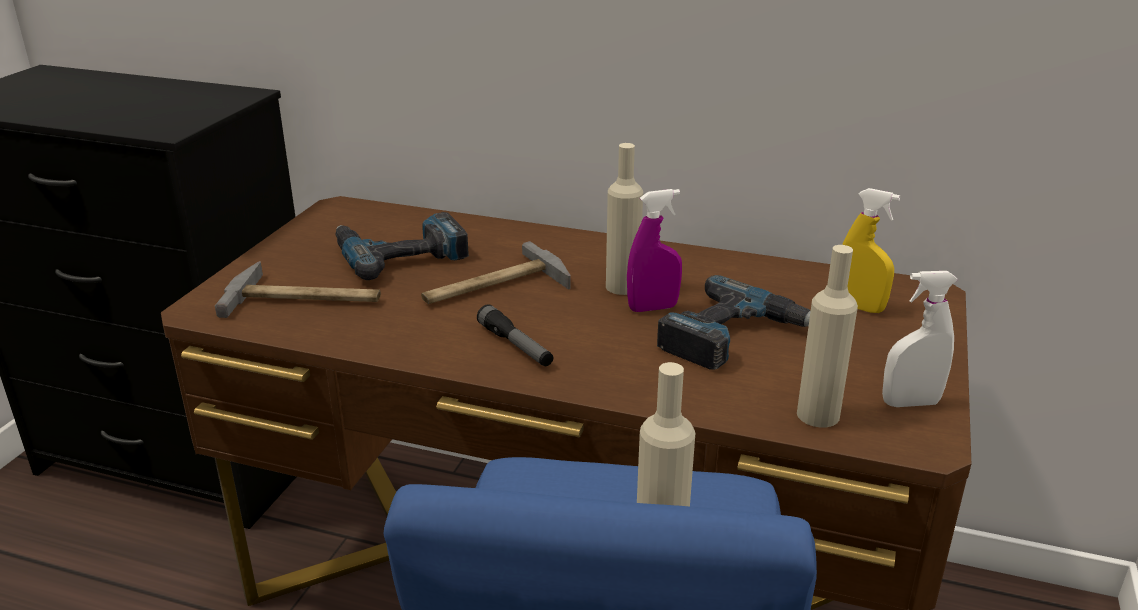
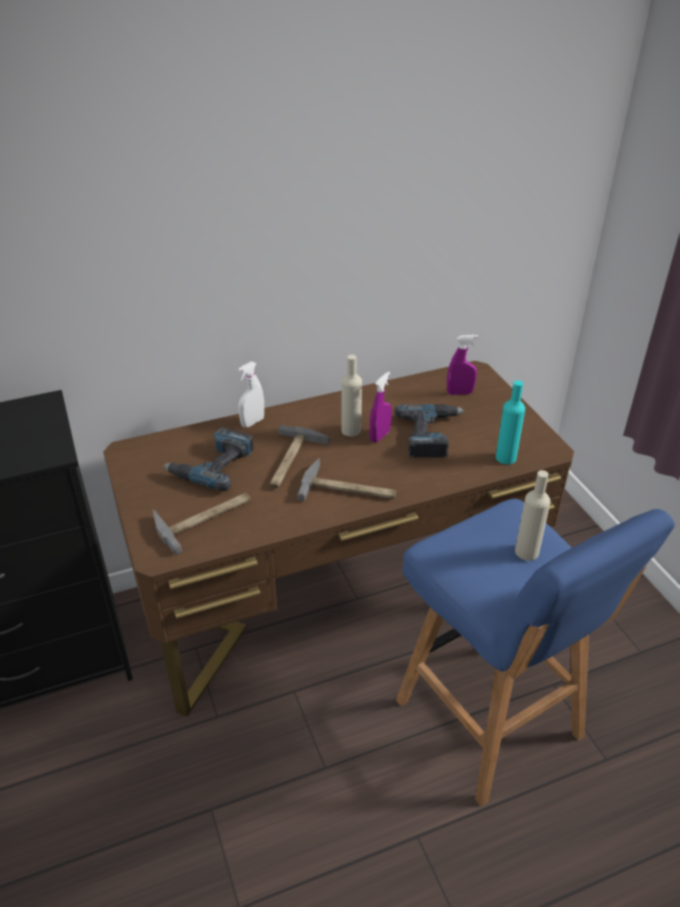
camera: 40 degrees left, 10 degrees up
flashlight [477,304,553,366] -> hammer [297,458,396,502]
beige bottle [797,245,858,428] -> turquoise bottle [496,380,525,464]
yellow spray bottle [842,188,900,313] -> purple spray bottle [447,335,478,395]
white spray bottle [882,271,958,407] -> white spray bottle moved to [238,362,264,428]

